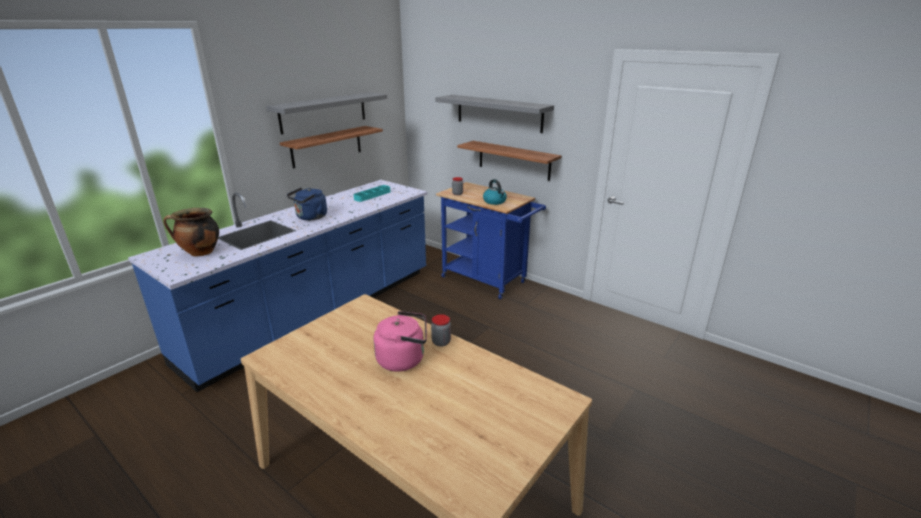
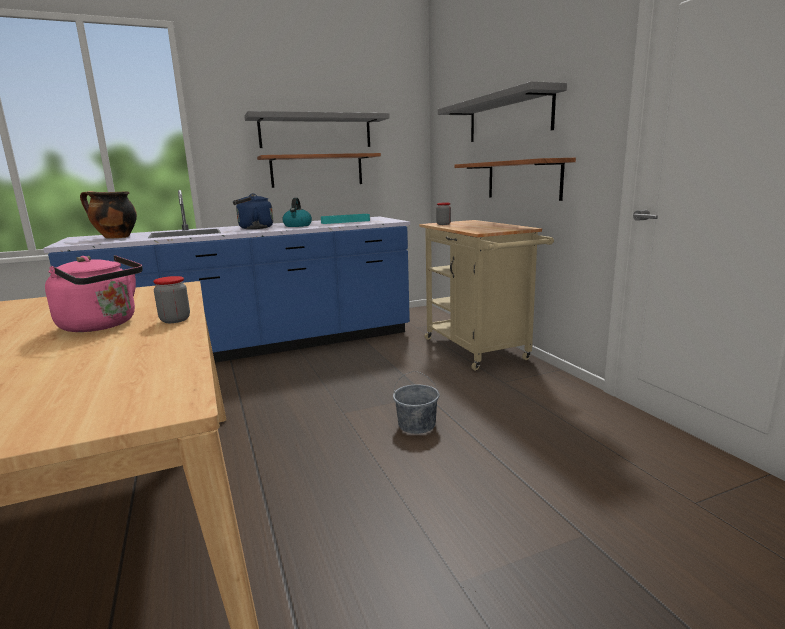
camera: 30 degrees right, 10 degrees down
blue cart [436,182,546,299] -> beige cart [419,220,554,371]
kettle [483,179,507,205] -> kettle moved to [282,198,312,227]
none -> grey bucket [393,371,440,434]

